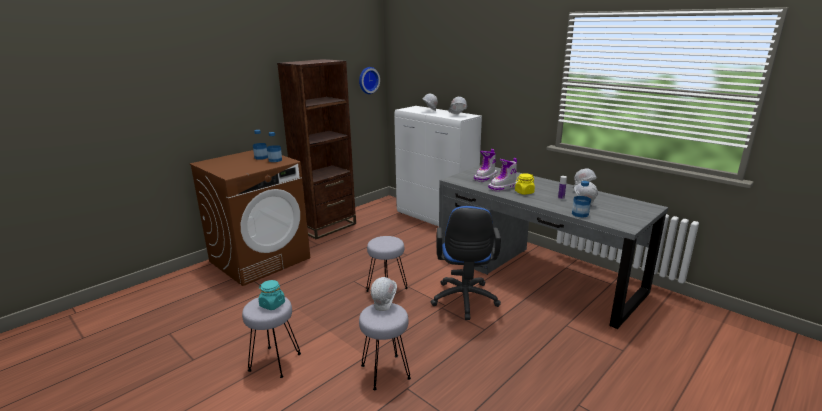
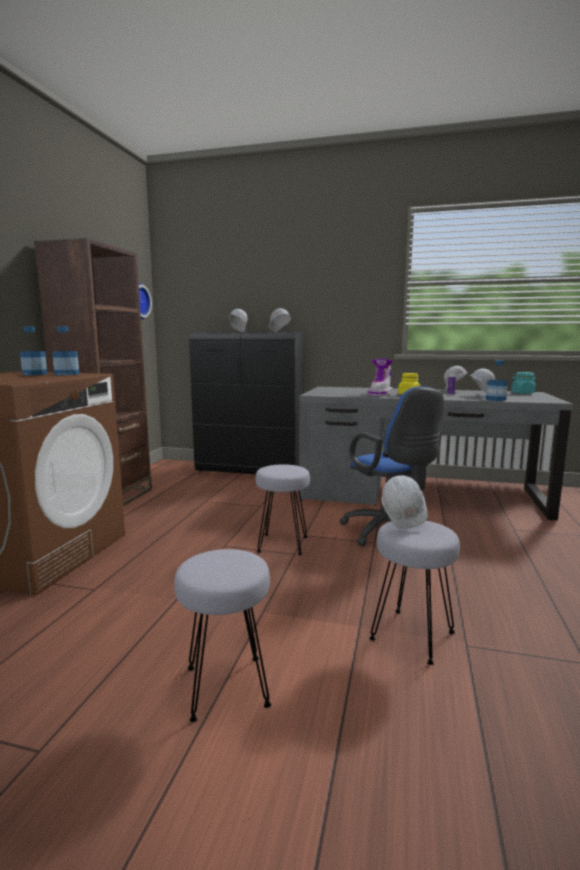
camera: 30 degrees left, 10 degrees down
turquoise jar [259,280,285,310] -> turquoise jar moved to [511,372,536,394]
white cabinet [394,106,482,226] -> black cabinet [189,332,304,474]
boot [474,149,497,182] -> none

